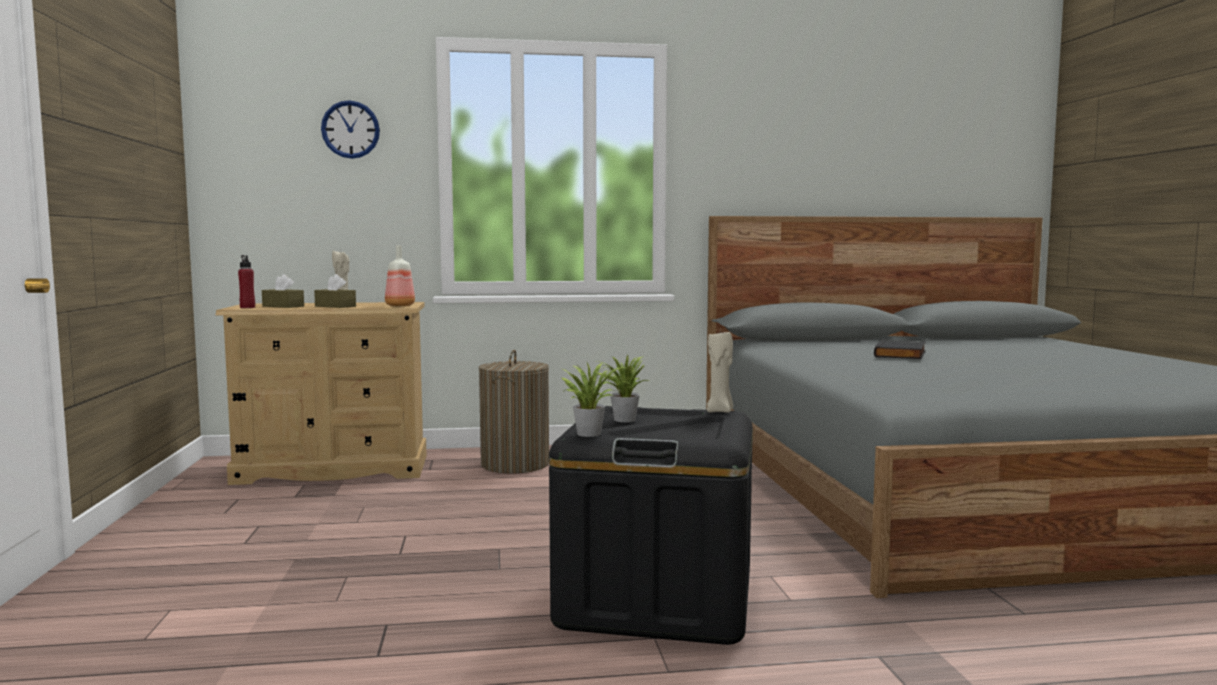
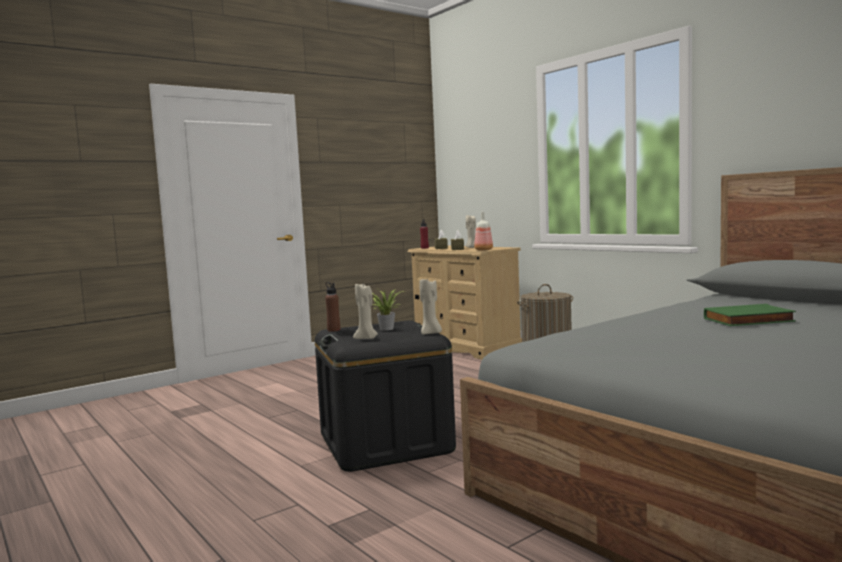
camera: 60 degrees right, 0 degrees up
wall clock [321,100,380,159] -> none
potted plant [561,363,625,437] -> brown bottle [325,282,340,331]
black book [874,339,926,359] -> green book [704,304,796,326]
none -> beige candle [353,284,378,339]

